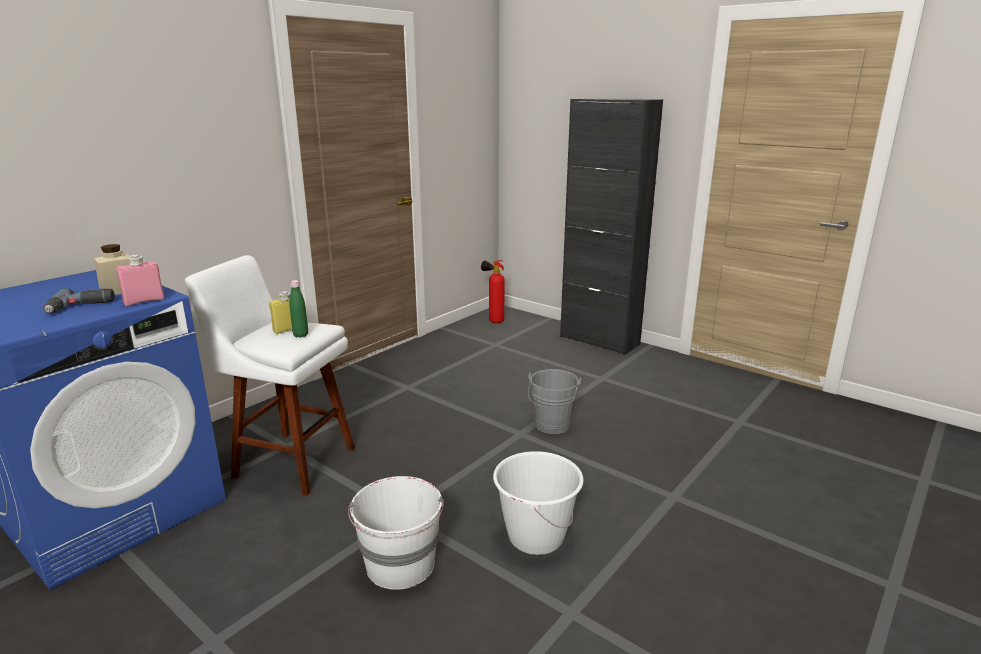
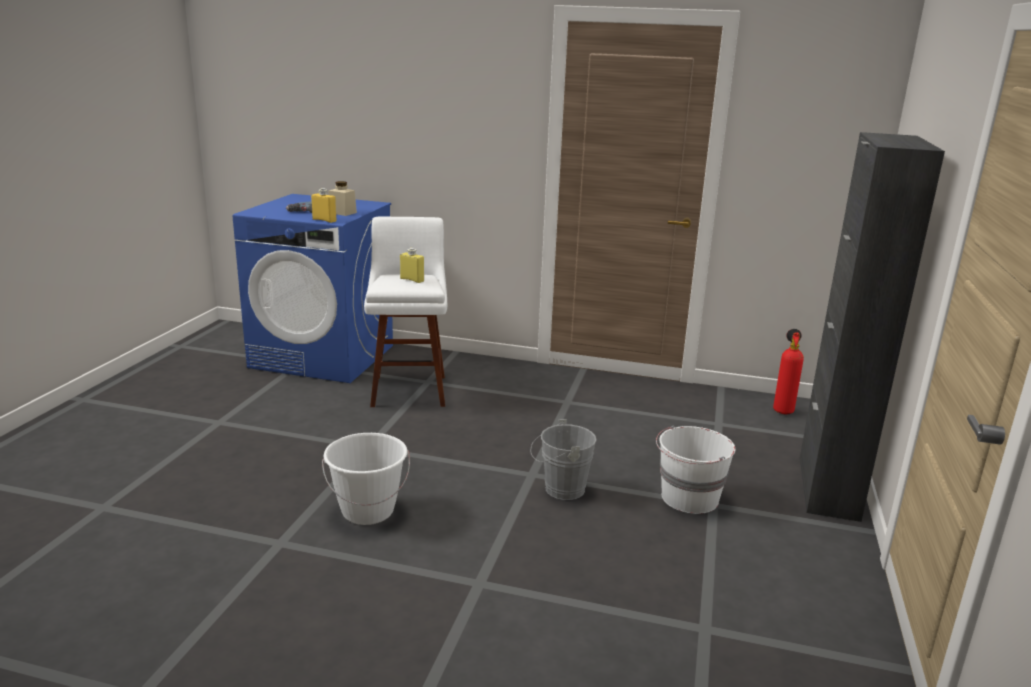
camera: 65 degrees right, 0 degrees up
pink bottle [116,255,165,306] -> yellow bottle [311,188,336,223]
green bottle [290,280,308,338] -> none
white bucket [348,476,444,590] -> white bucket moved to [656,425,735,514]

